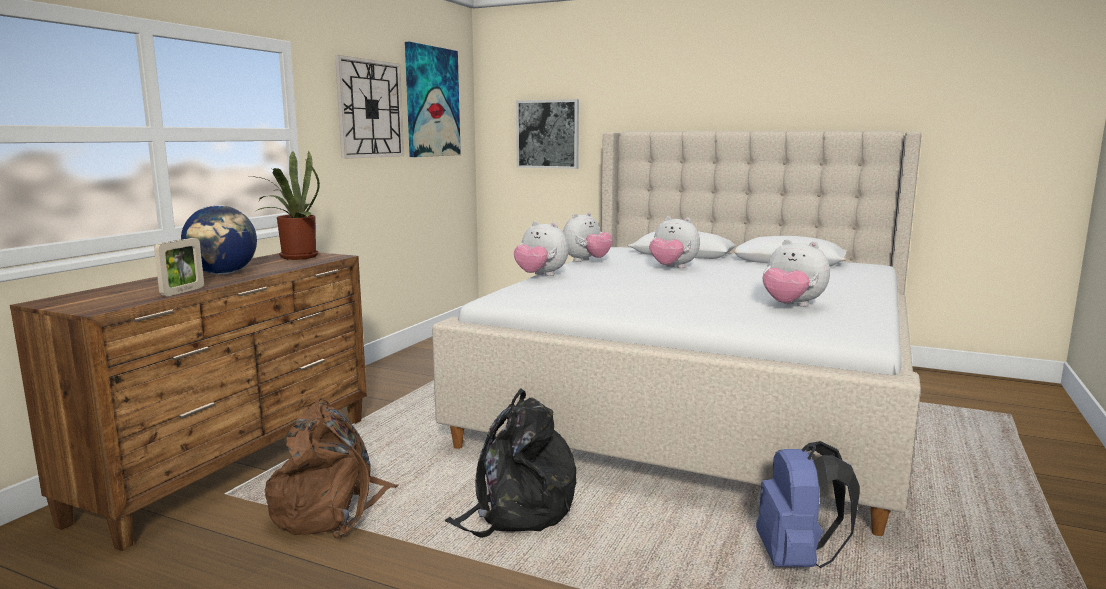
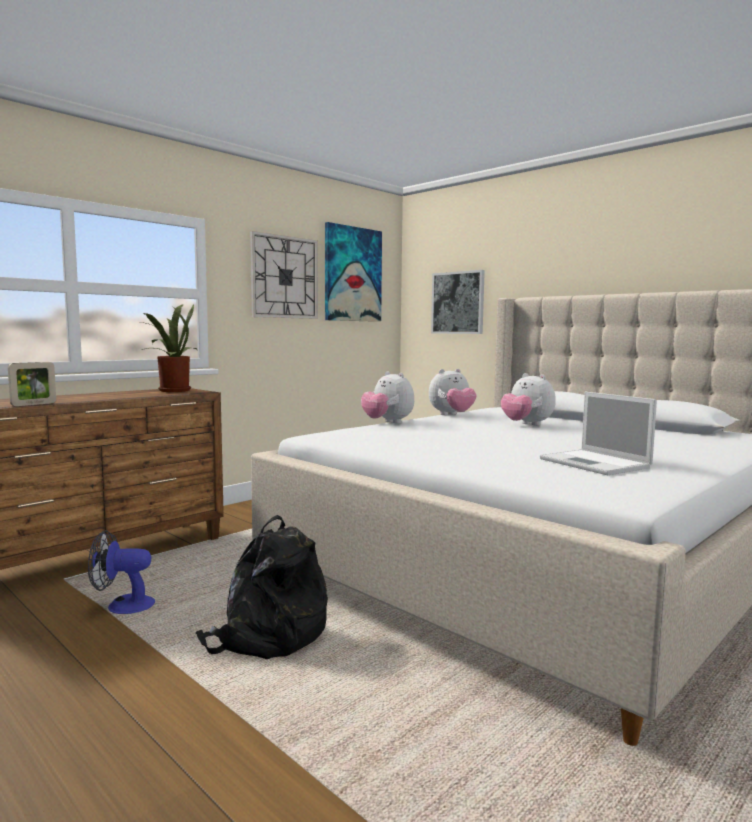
camera: 20 degrees right, 5 degrees down
globe [181,205,257,274] -> none
brown backpack [264,398,399,539] -> fan [88,530,155,614]
blue backpack [756,441,860,568] -> none
plush toy [763,239,830,307] -> laptop [540,392,657,475]

